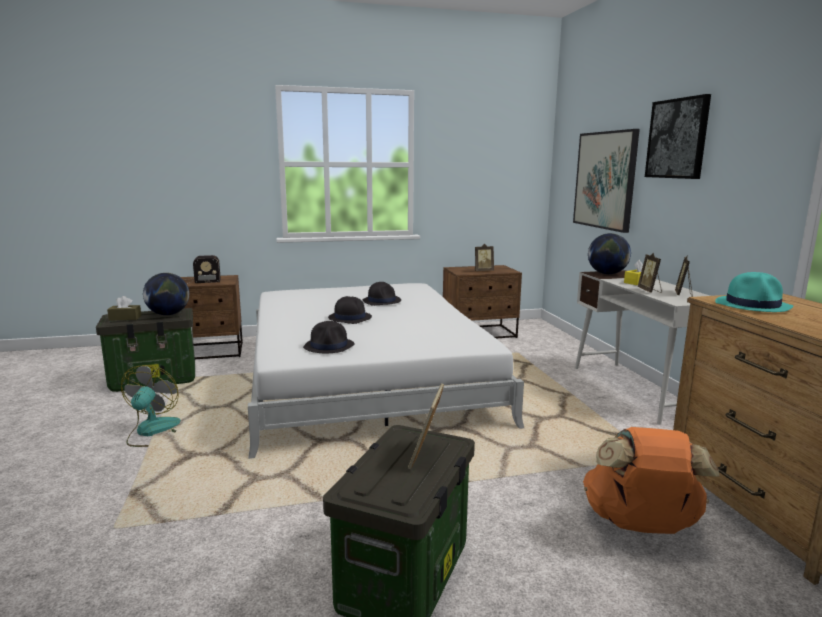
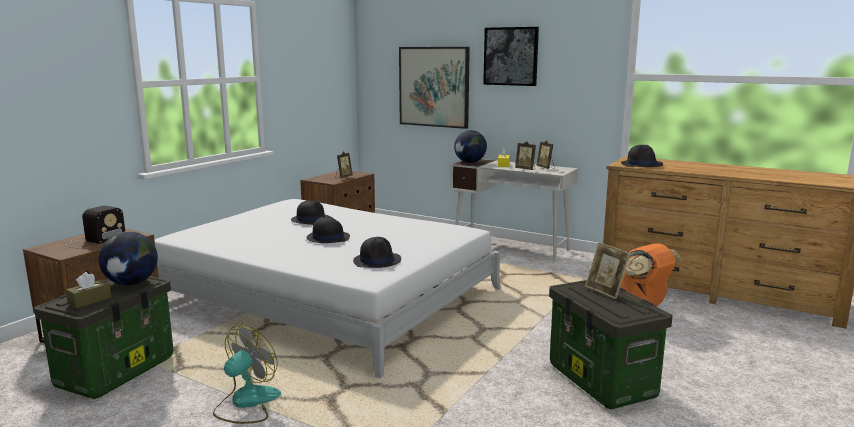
camera: 45 degrees left, 0 degrees up
fan [121,365,181,447] -> fan turned 75 degrees clockwise [213,325,281,424]
turquoise hat [715,272,793,312] -> black hat [621,145,663,167]

